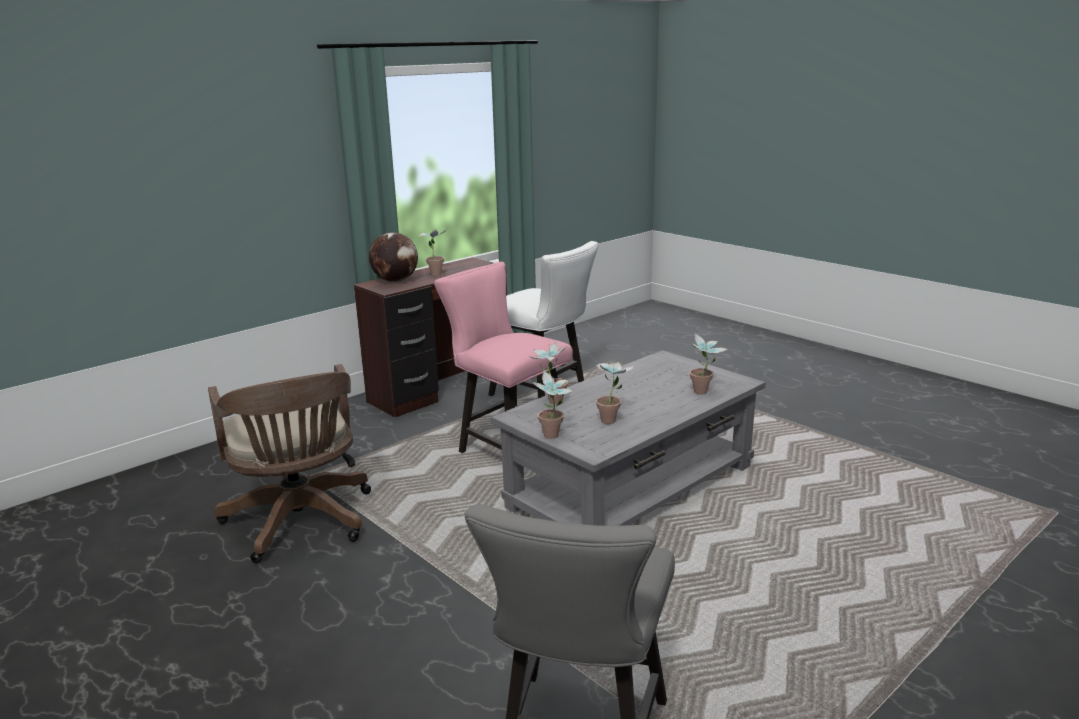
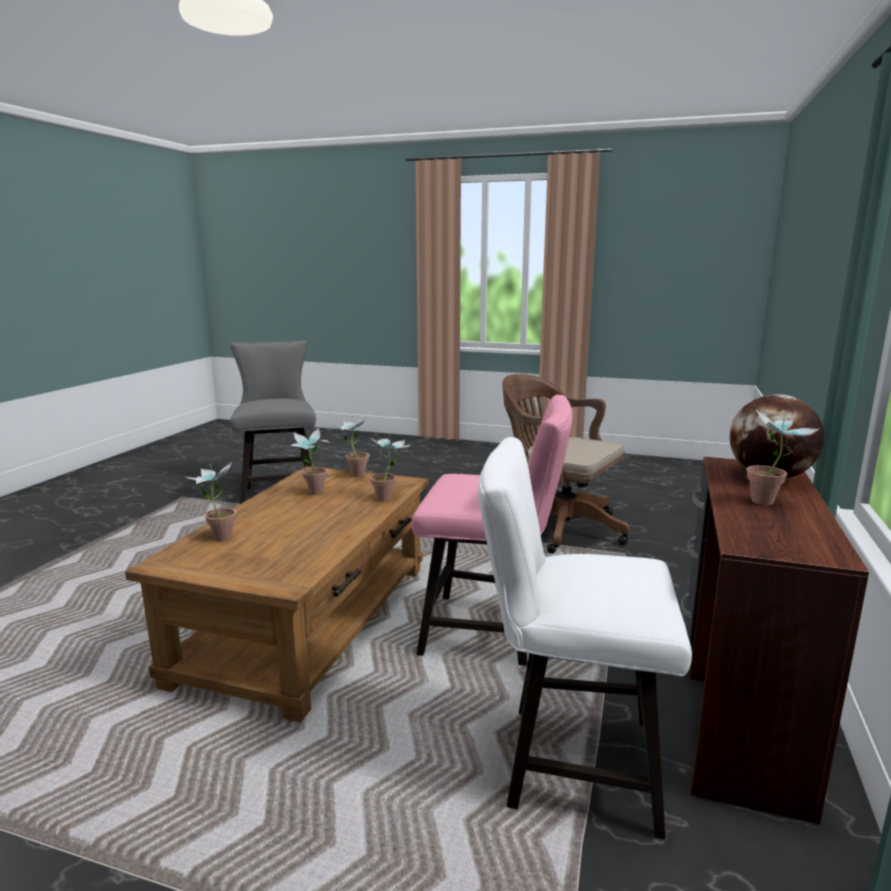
camera: 150 degrees right, 5 degrees down
grey coffee table [491,350,766,526] -> brown coffee table [125,466,429,722]

